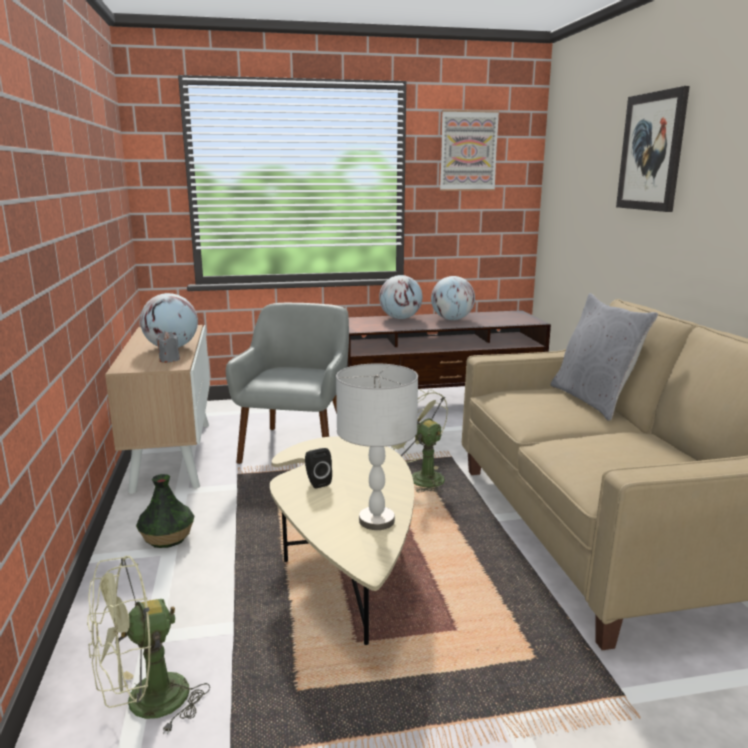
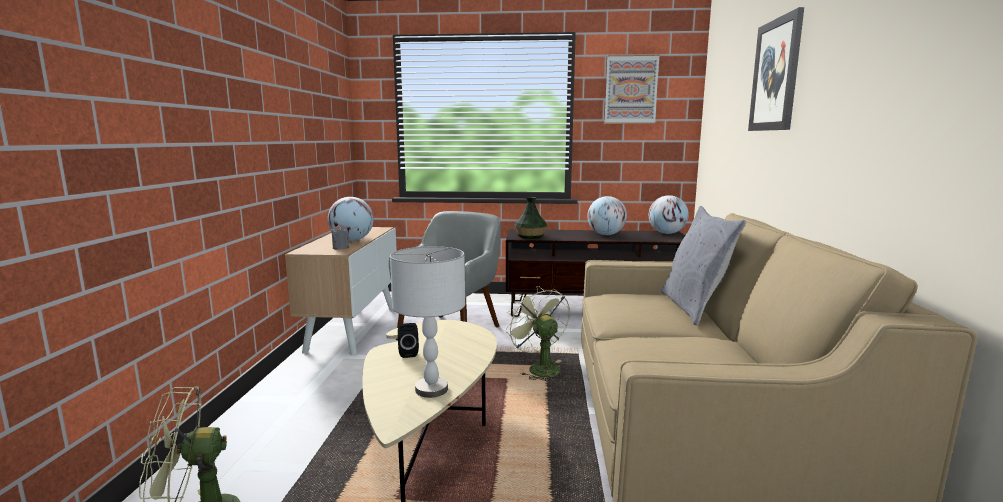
camera: 15 degrees right, 5 degrees down
vase [136,474,194,548] -> vase moved to [514,197,547,239]
globe [379,275,422,319] -> globe moved to [649,195,689,234]

